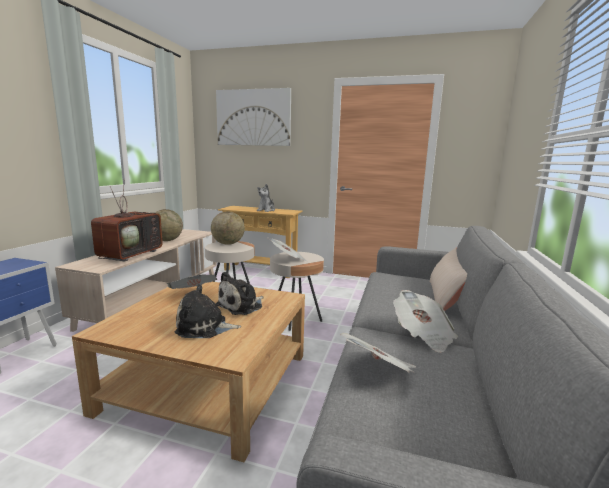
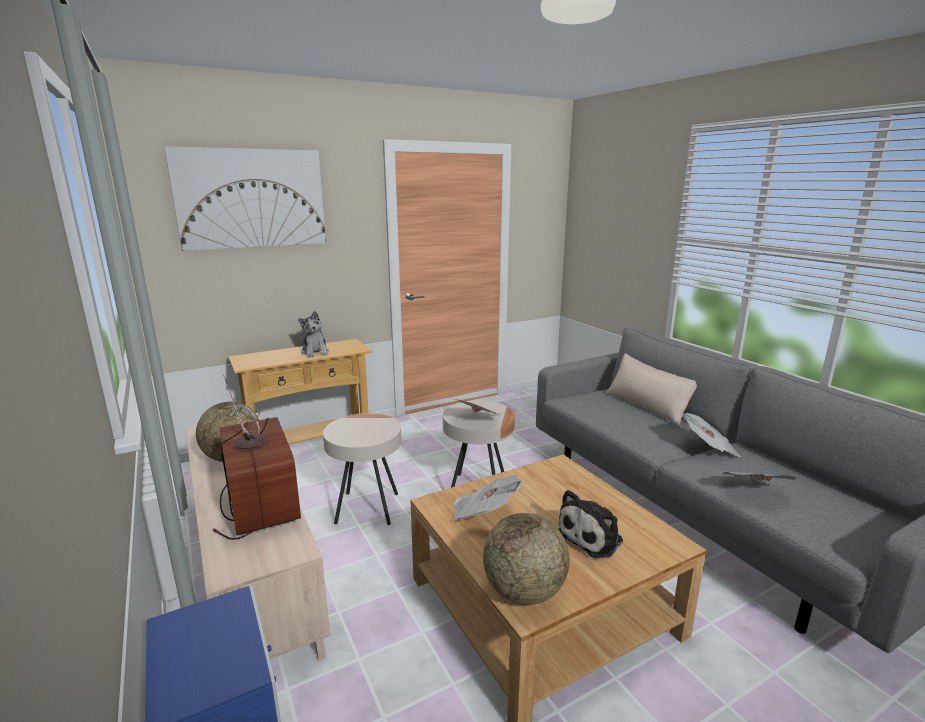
camera: 45 degrees left, 5 degrees up
globe [211,211,245,245] -> globe moved to [483,513,569,605]
plush toy [216,272,264,315] -> none

